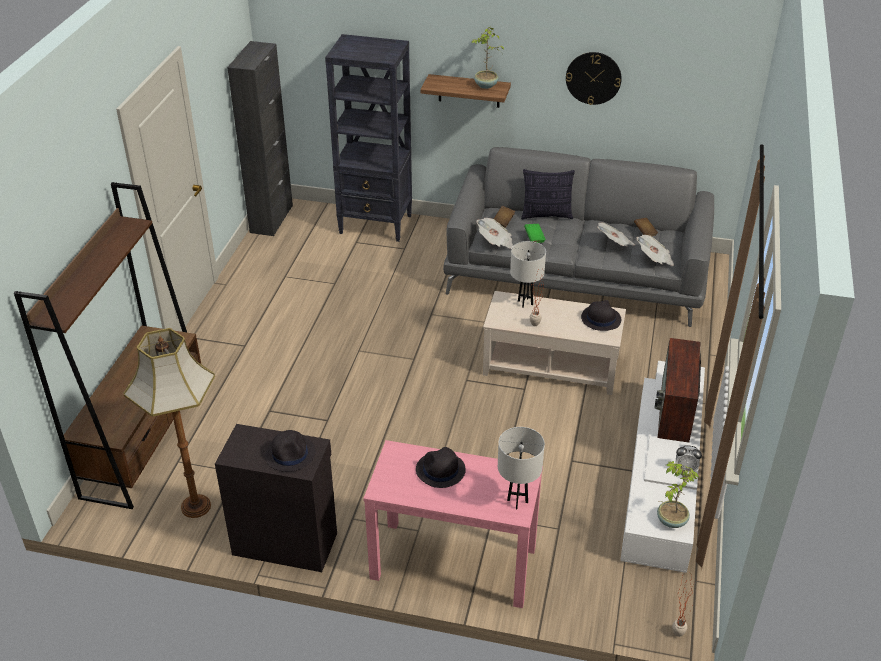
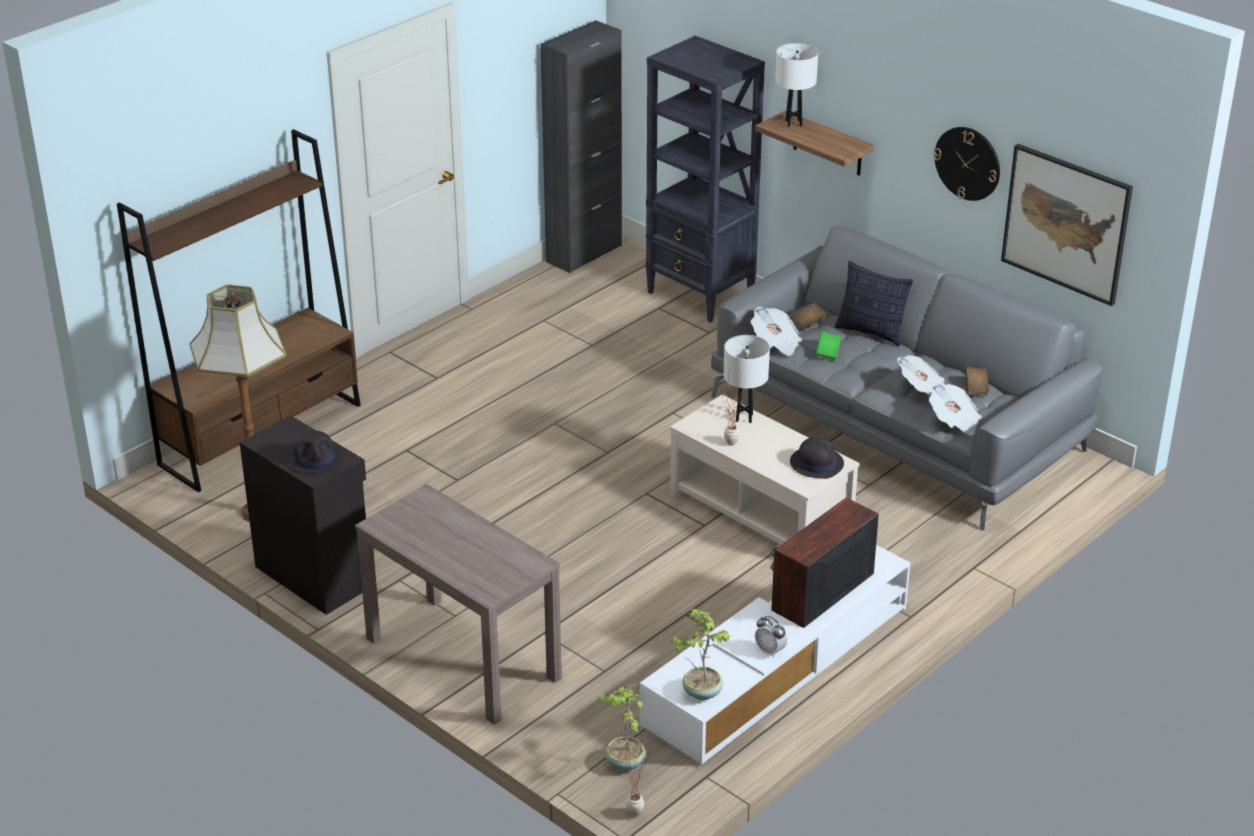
camera: 30 degrees right, 5 degrees down
pink console table [363,440,543,608] -> brown console table [355,484,562,725]
black hat [416,447,466,488] -> none
potted plant [471,26,504,89] -> potted plant moved to [598,683,646,771]
white table lamp [498,427,545,509] -> white table lamp moved to [775,43,818,127]
none -> picture [1001,144,1133,306]

